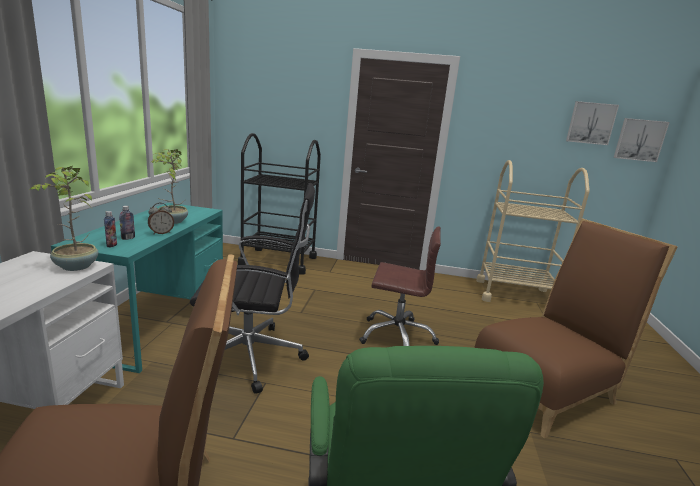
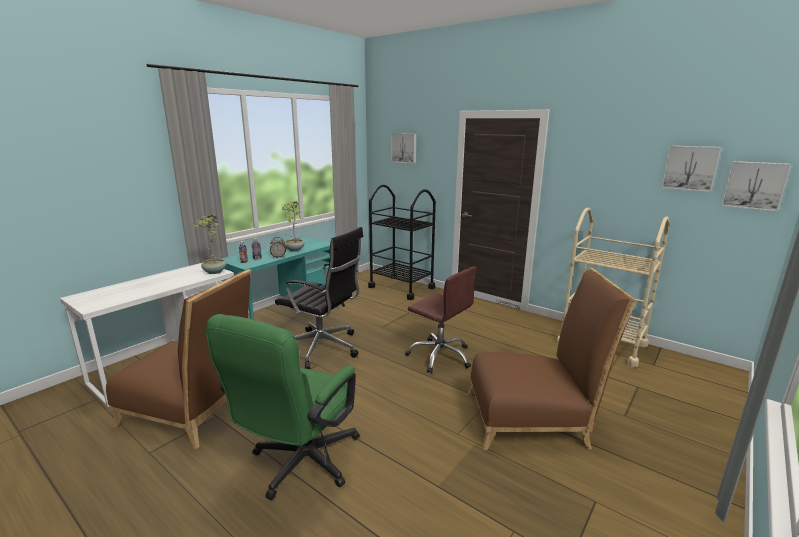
camera: 30 degrees right, 0 degrees up
none -> picture [391,133,416,164]

